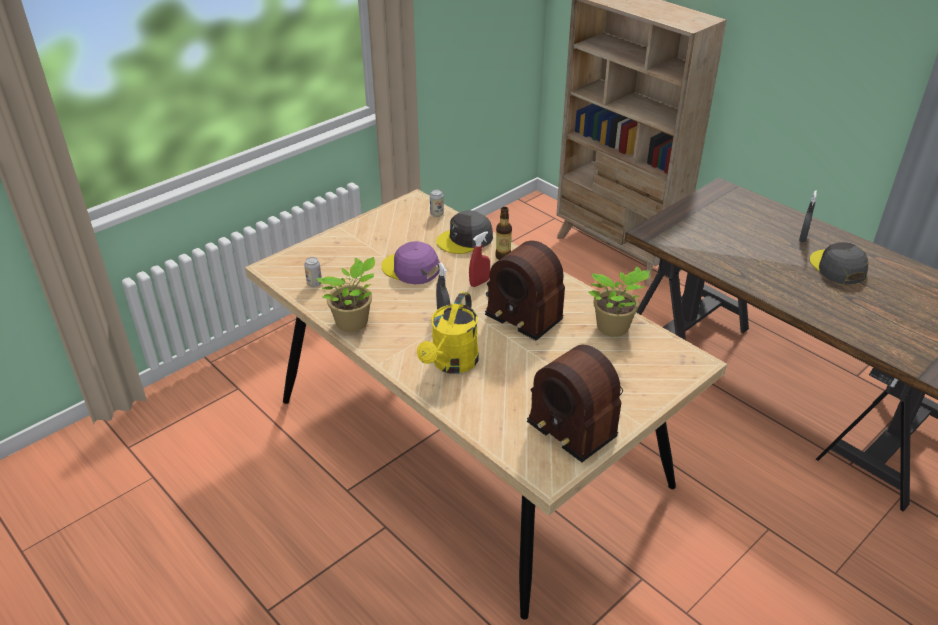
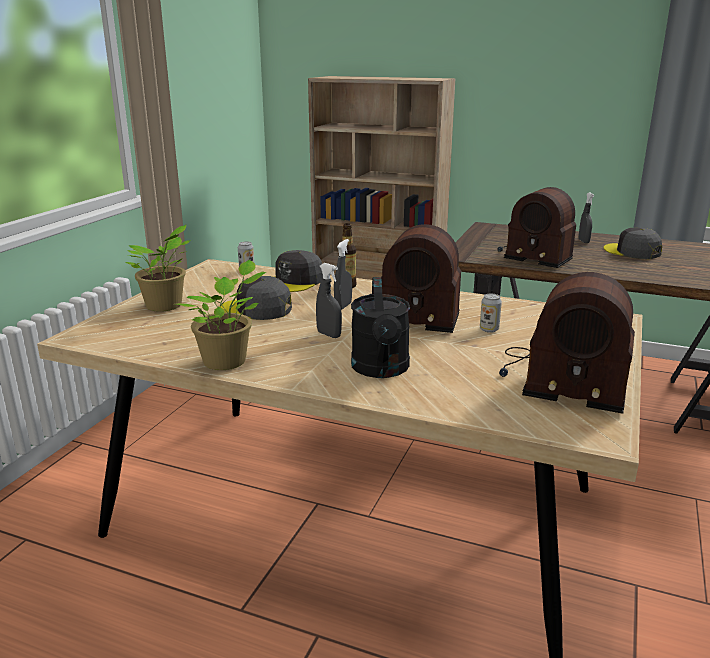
camera: 25 degrees left, 15 degrees down
can [304,257,322,287] -> can moved to [480,294,502,333]
purple cap [381,241,440,284] -> grey cap [219,276,292,320]
yellow watering can [417,292,479,374] -> black watering can [351,277,410,378]
red spray bottle [469,231,490,287] -> grey spray bottle [334,239,352,310]
potted plant [588,266,650,337] -> potted plant moved to [125,225,191,312]
none -> radio [498,187,576,268]

